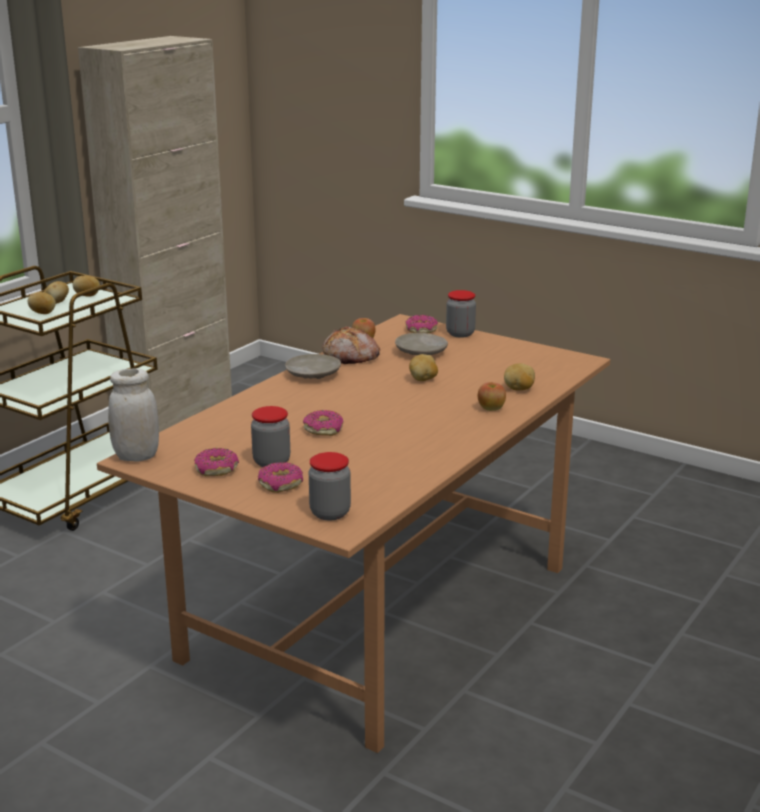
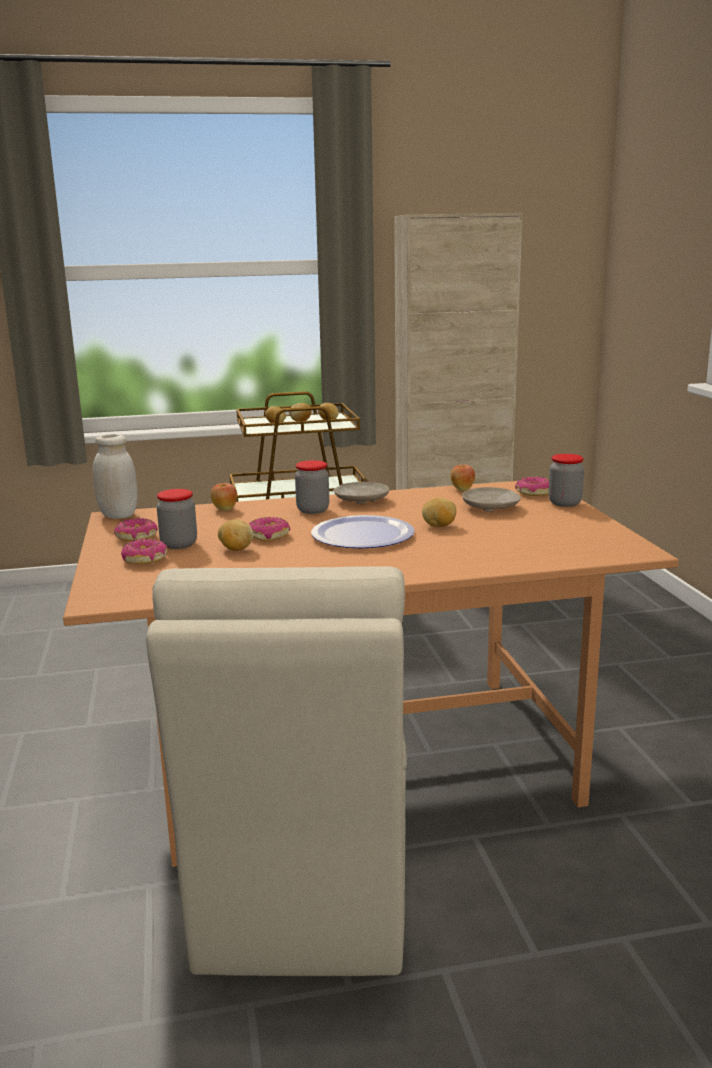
camera: 45 degrees right, 5 degrees down
jar [309,452,351,521] -> jar moved to [295,460,329,514]
bread [322,326,380,364] -> none
apple [478,382,506,411] -> apple moved to [211,483,237,511]
potato [504,363,535,390] -> potato moved to [218,519,253,551]
none -> beige chair [146,566,407,976]
none -> plate [311,515,415,548]

